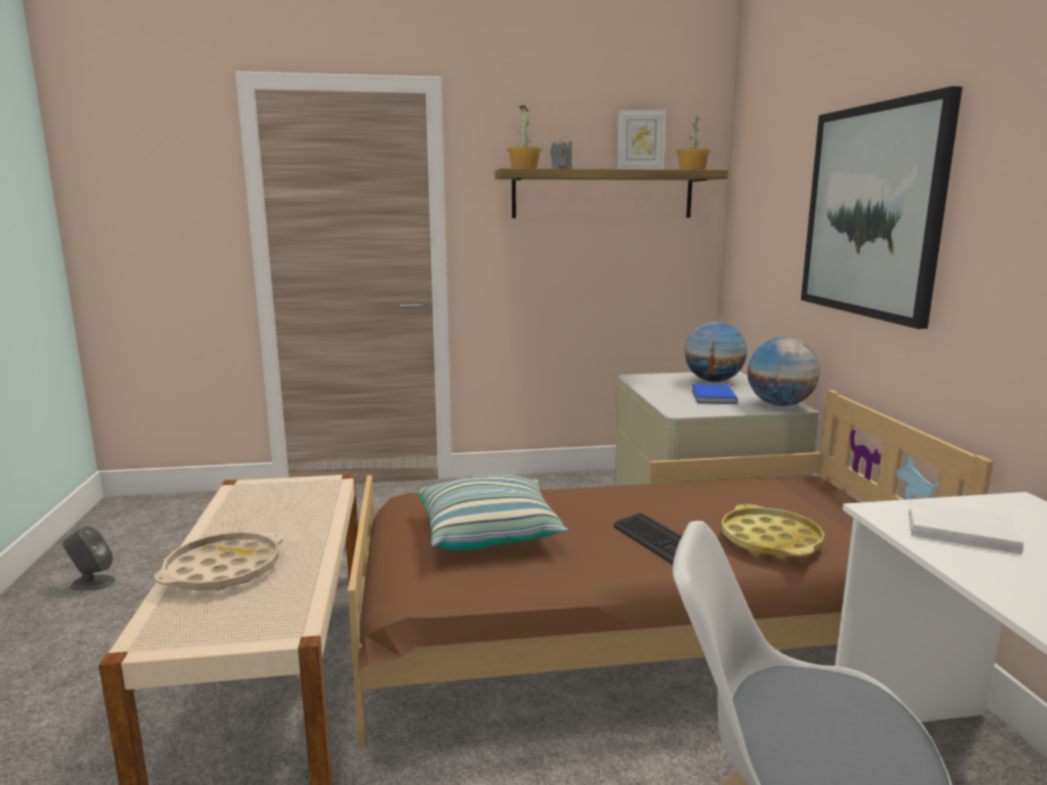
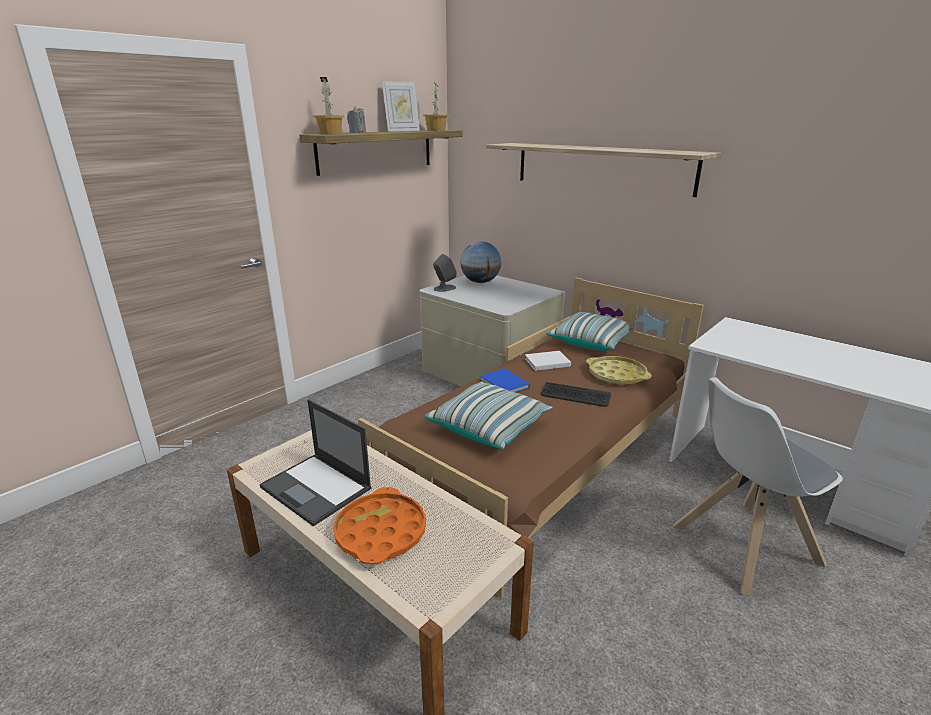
camera: 40 degrees left, 10 degrees up
grey speaker [63,526,115,590] -> grey speaker moved to [433,254,457,292]
beige tray [154,532,283,591] -> orange tray [333,487,426,565]
blue book [692,384,737,404] -> blue book moved to [480,368,530,393]
globe [747,337,820,406] -> none
picture [801,86,962,329] -> shelf [486,143,721,197]
white book [909,499,1024,554] -> white book moved to [525,351,571,371]
none -> laptop [259,399,372,526]
none -> pillow [547,312,633,351]

